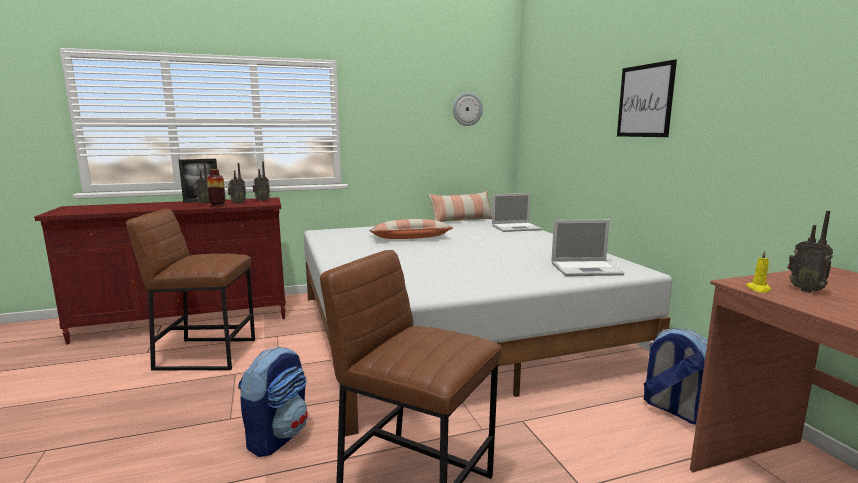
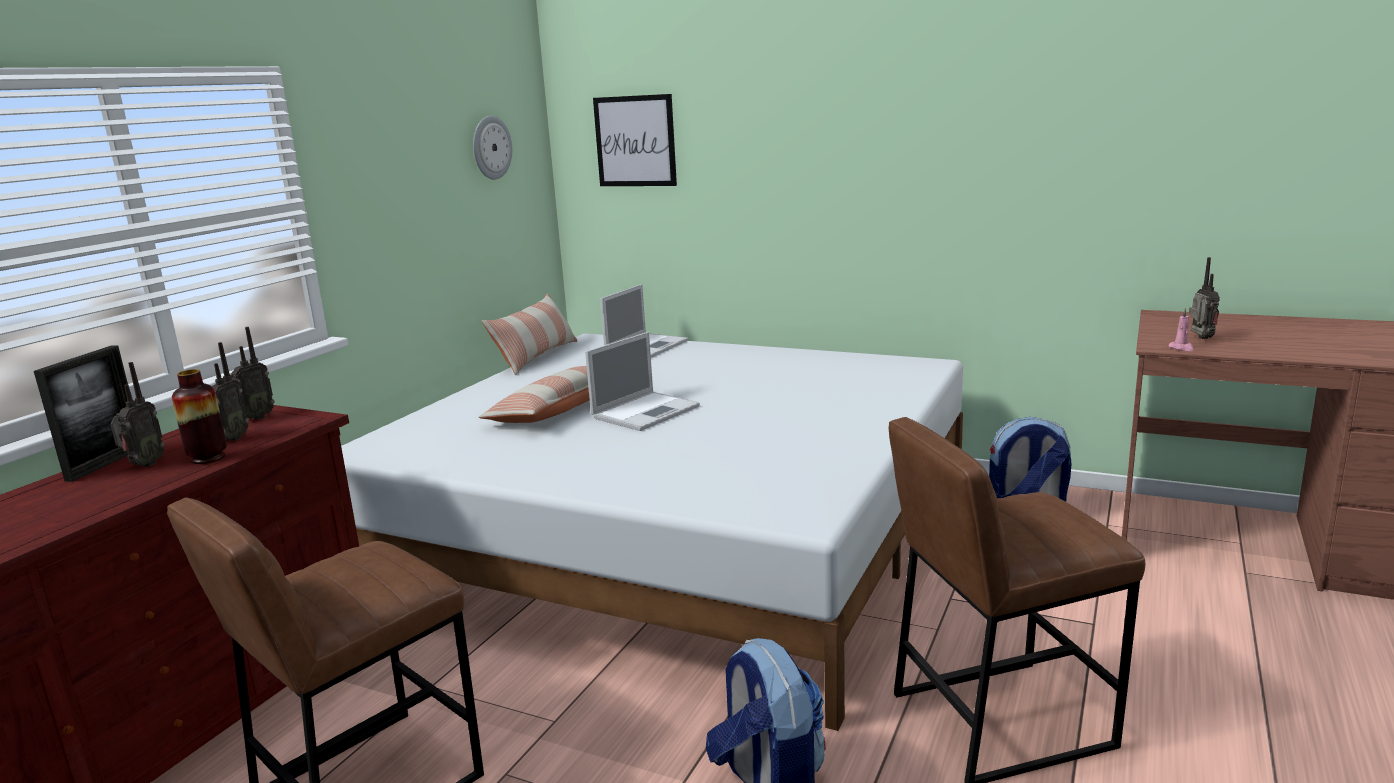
camera: 45 degrees left, 5 degrees up
laptop [551,220,624,276] -> laptop moved to [585,332,700,431]
picture [617,60,677,137] -> picture moved to [593,94,677,186]
yellow candle [746,250,771,293] -> pink candle [1168,308,1194,351]
radio [787,211,833,293] -> radio turned 105 degrees counterclockwise [1189,257,1220,339]

